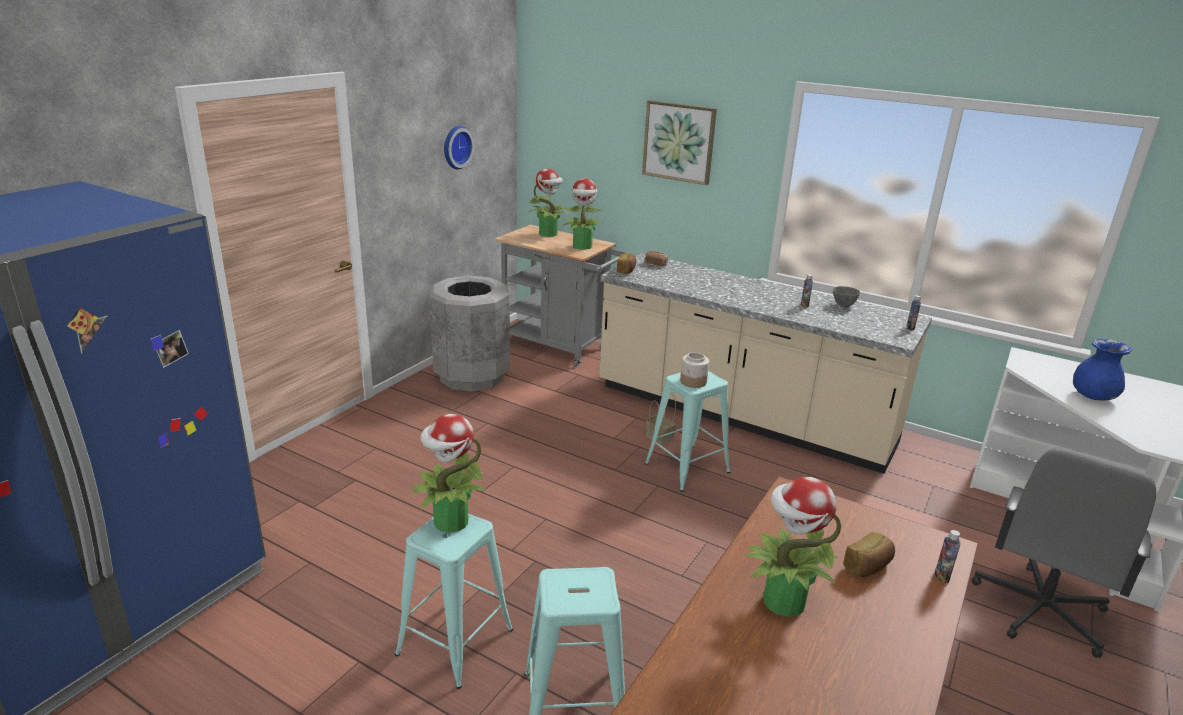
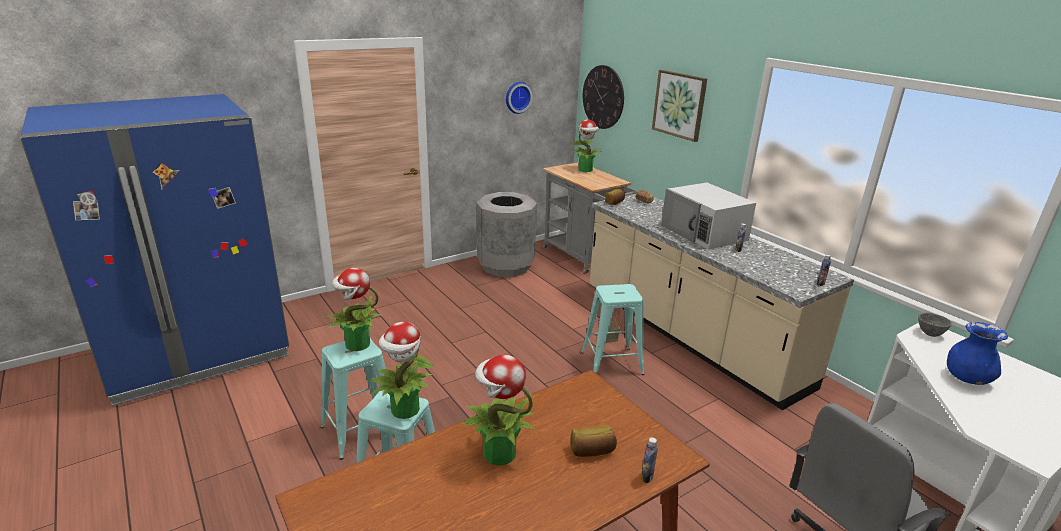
camera: 25 degrees right, 0 degrees up
potted plant [563,178,604,250] -> potted plant moved to [370,321,434,419]
jar [680,352,709,388] -> none
grey bowl [833,286,860,307] -> grey bowl moved to [918,313,952,337]
none -> wall clock [583,65,624,129]
none -> white microwave [661,183,756,250]

